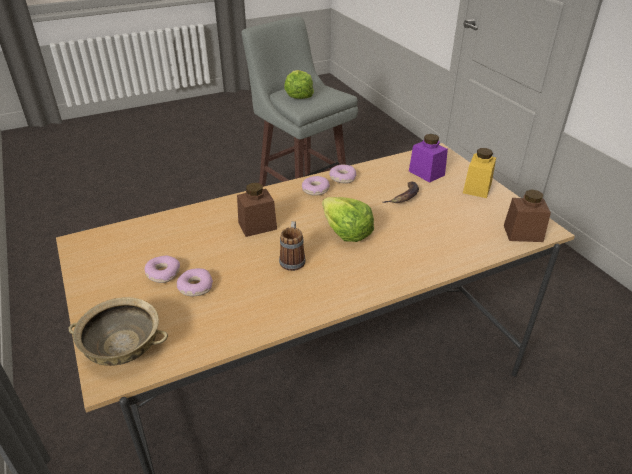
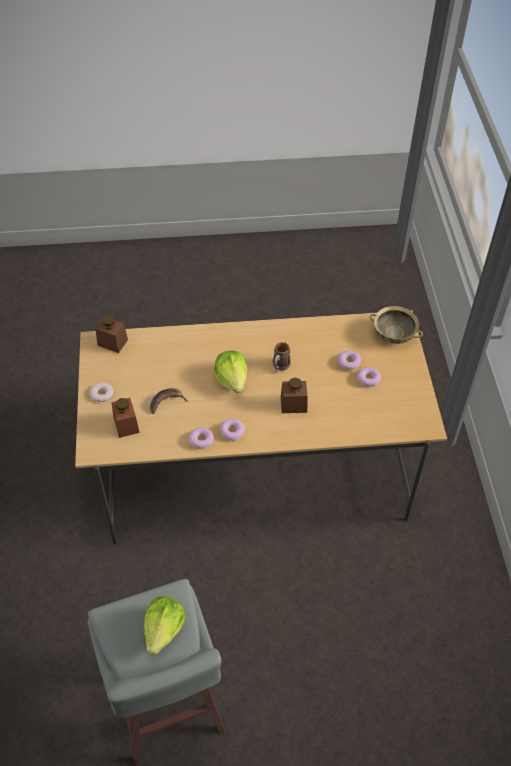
camera: 160 degrees left, 15 degrees up
purple jar [409,134,448,183] -> brown jar [111,398,140,438]
yellow jar [463,148,496,198] -> donut [90,382,113,402]

